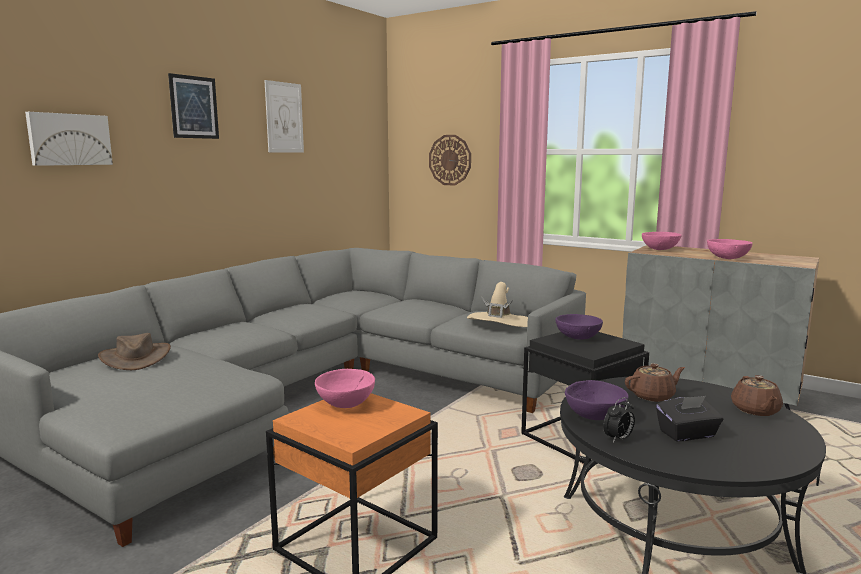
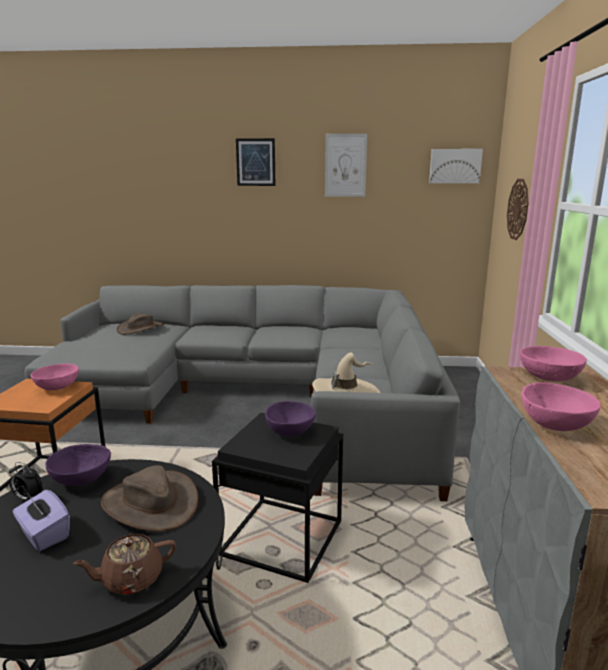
camera: 60 degrees right, 5 degrees up
picture [25,112,113,166] -> picture moved to [429,149,483,183]
brown teapot [625,363,685,402] -> brown hat [101,465,199,532]
black tissue box [656,396,724,442] -> purple tissue box [13,490,70,551]

